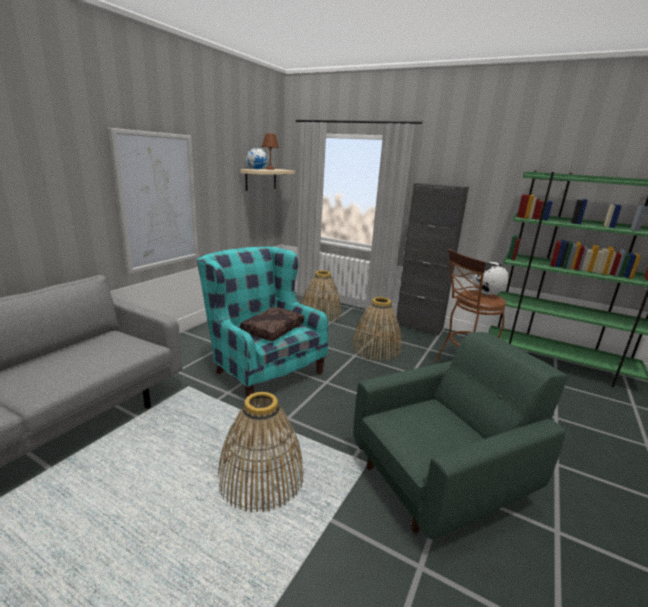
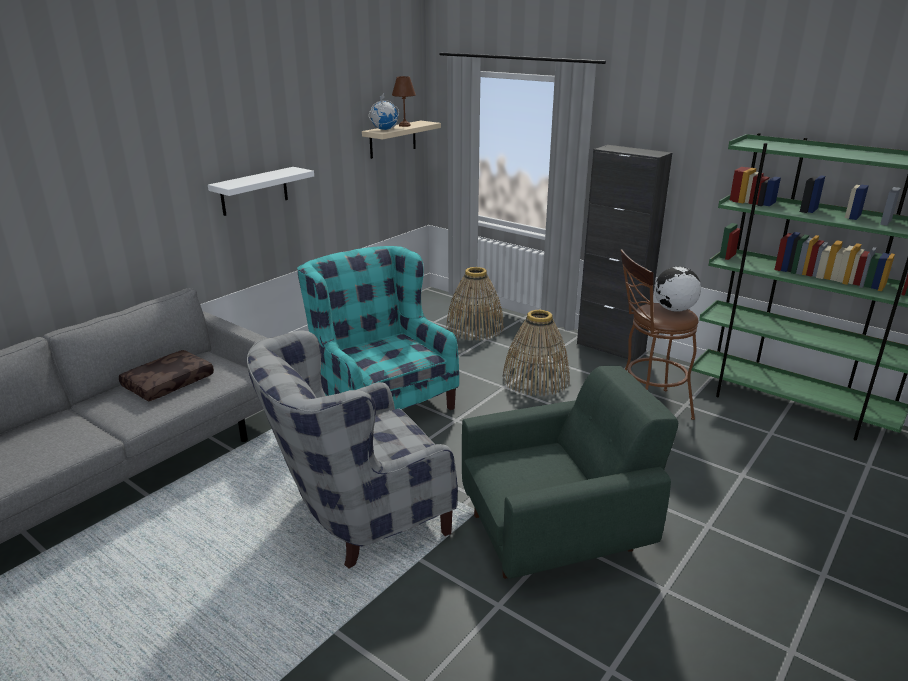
camera: 10 degrees right, 5 degrees up
picture [108,128,198,274] -> white shelf [208,167,314,216]
basket [217,392,304,513] -> grey armchair [247,330,458,569]
brown pillow [240,307,304,341] -> brown pillow moved to [119,350,214,401]

